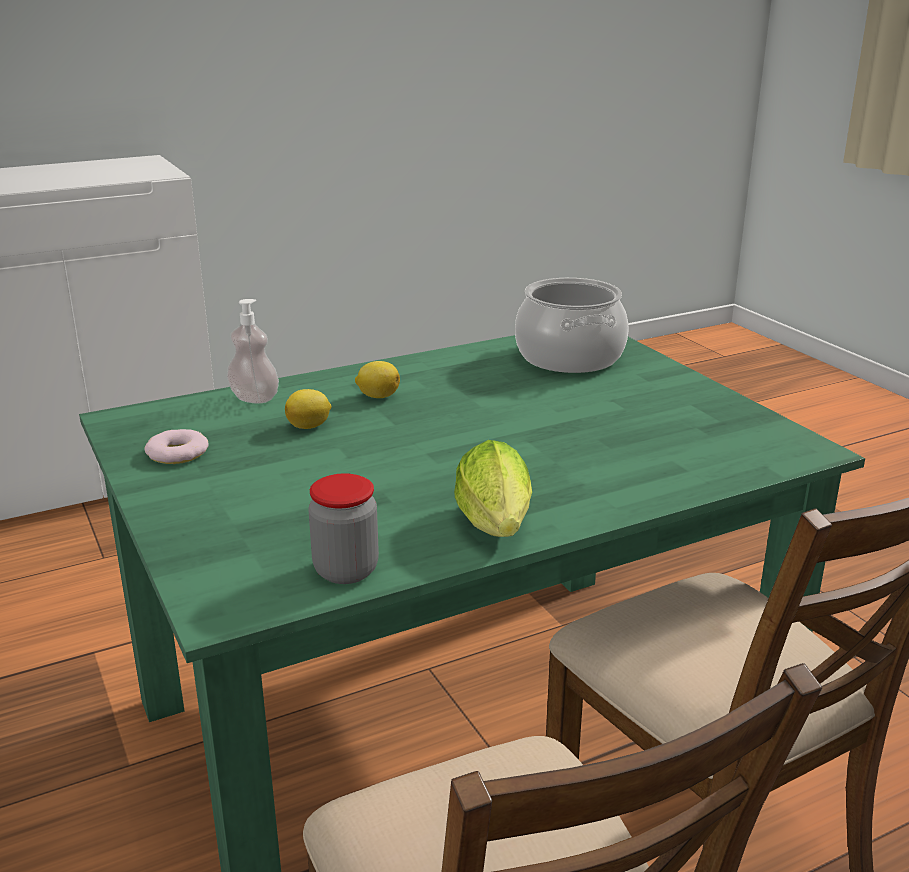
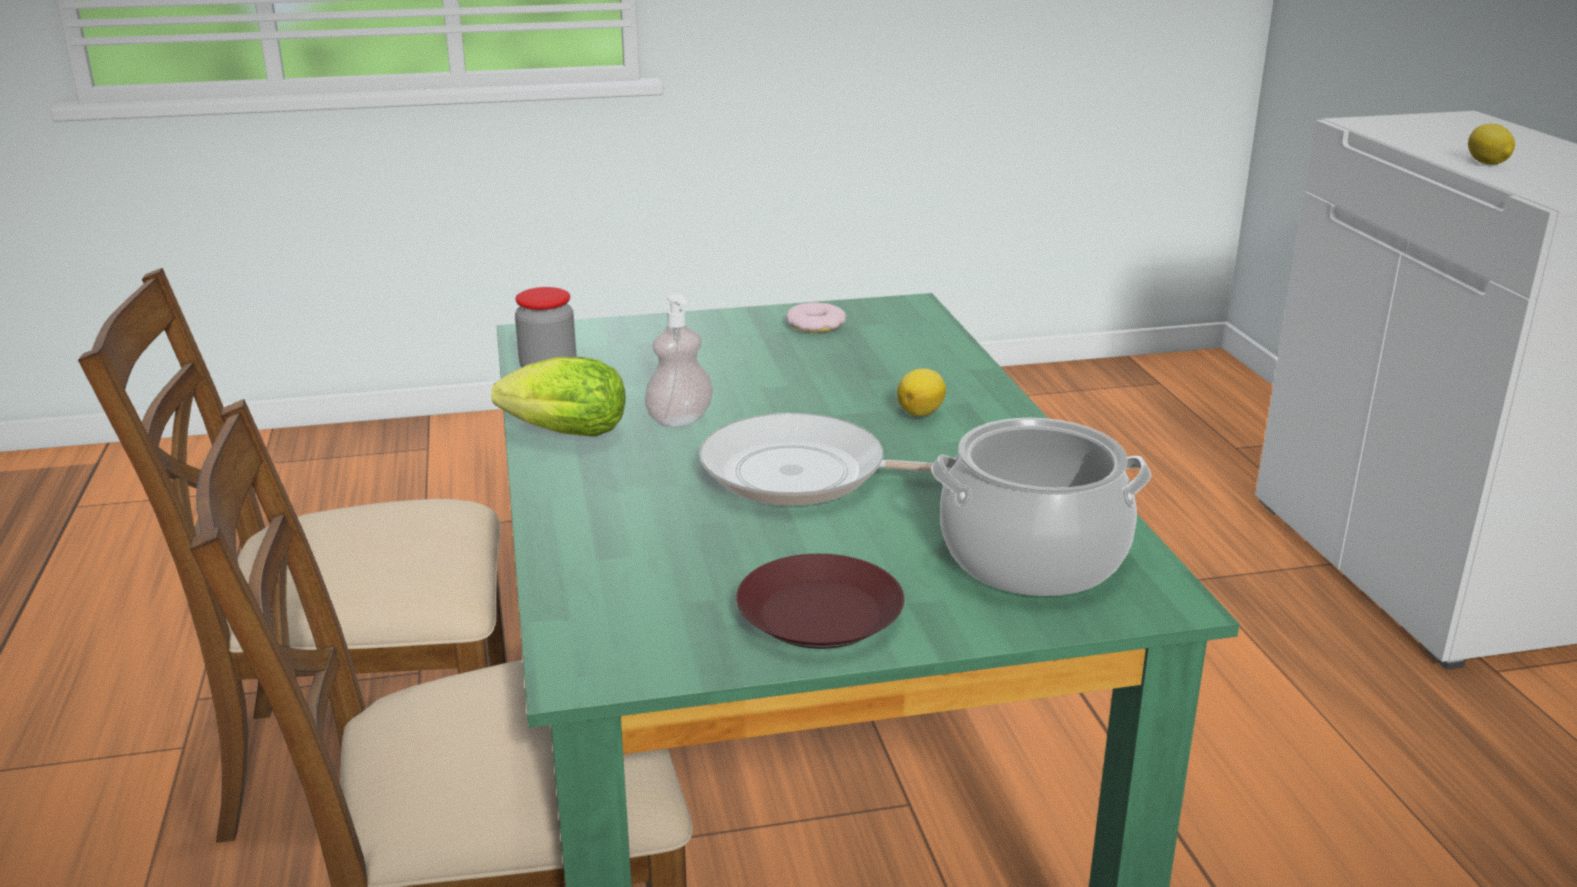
camera: 105 degrees right, 0 degrees up
soap dispenser [227,299,279,404] -> soap dispenser moved to [645,294,713,427]
lemon [285,389,331,429] -> lemon moved to [1468,124,1515,165]
none -> frying pan [699,413,950,505]
none -> brown plate [736,554,904,649]

